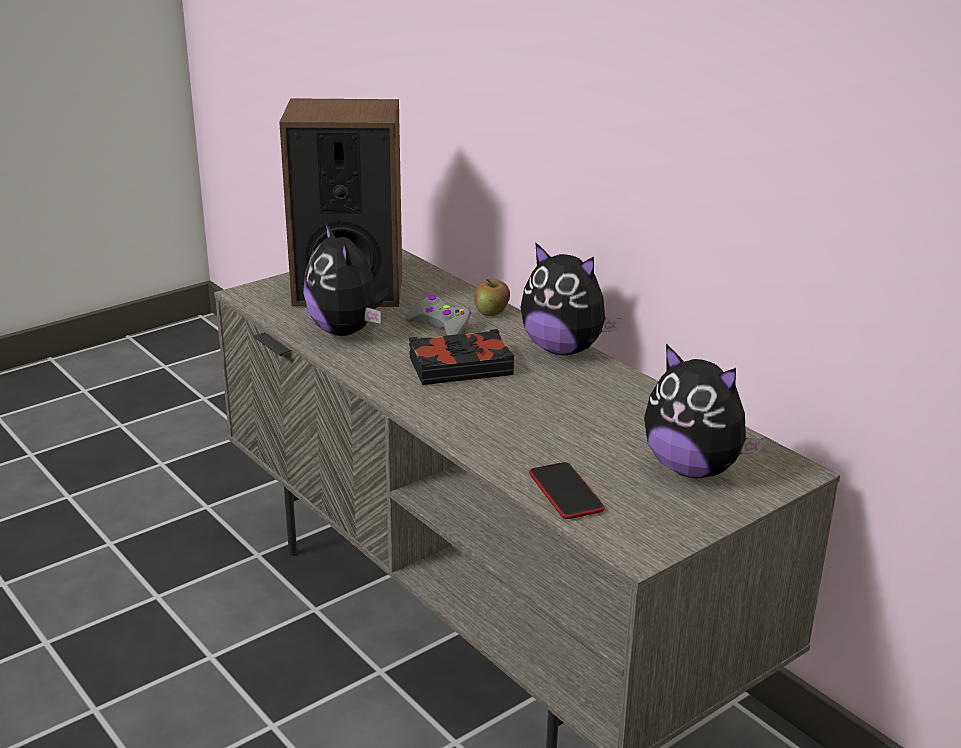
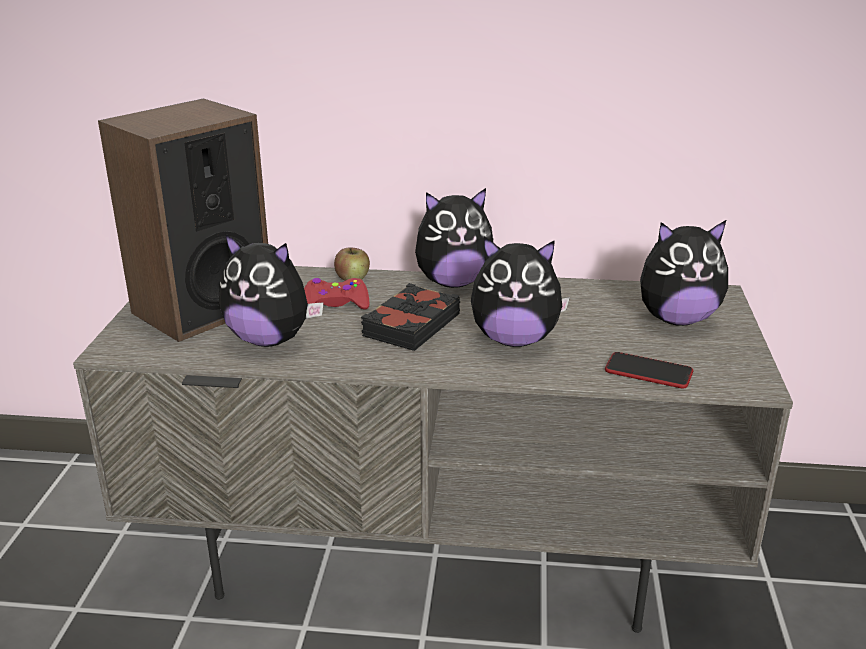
camera: 45 degrees left, 0 degrees up
grey game controller [405,295,471,335] -> red game controller [304,278,369,310]
none -> plush toy [471,237,570,347]

